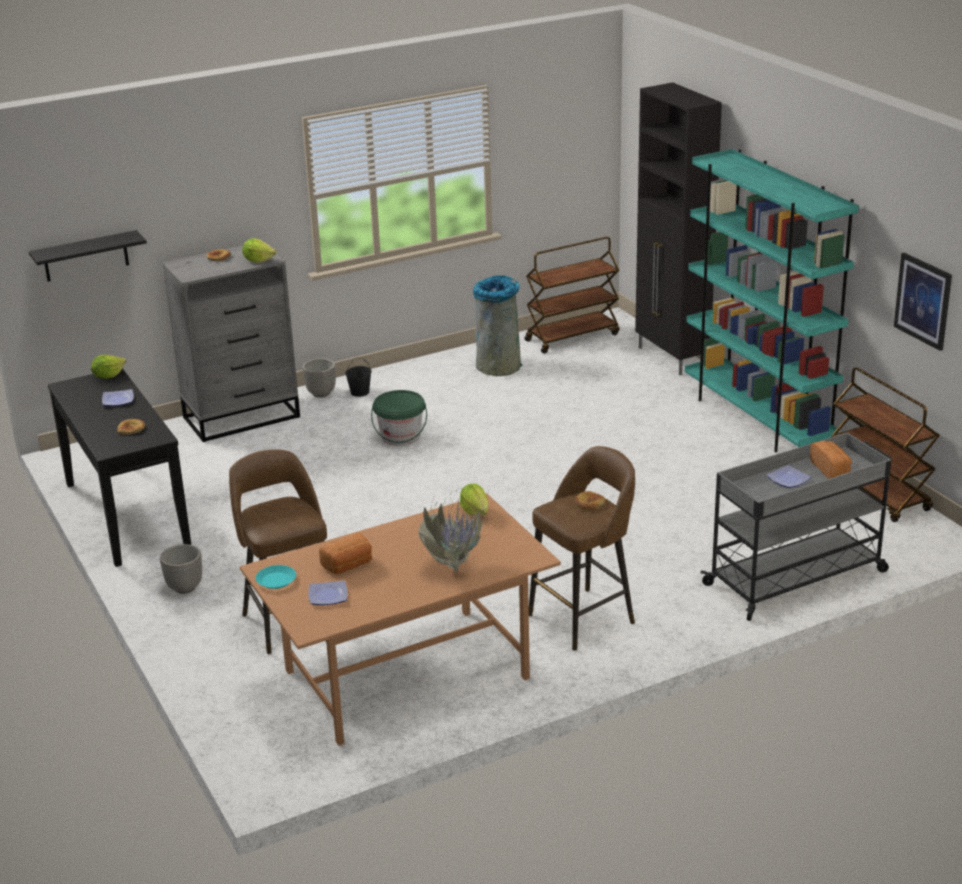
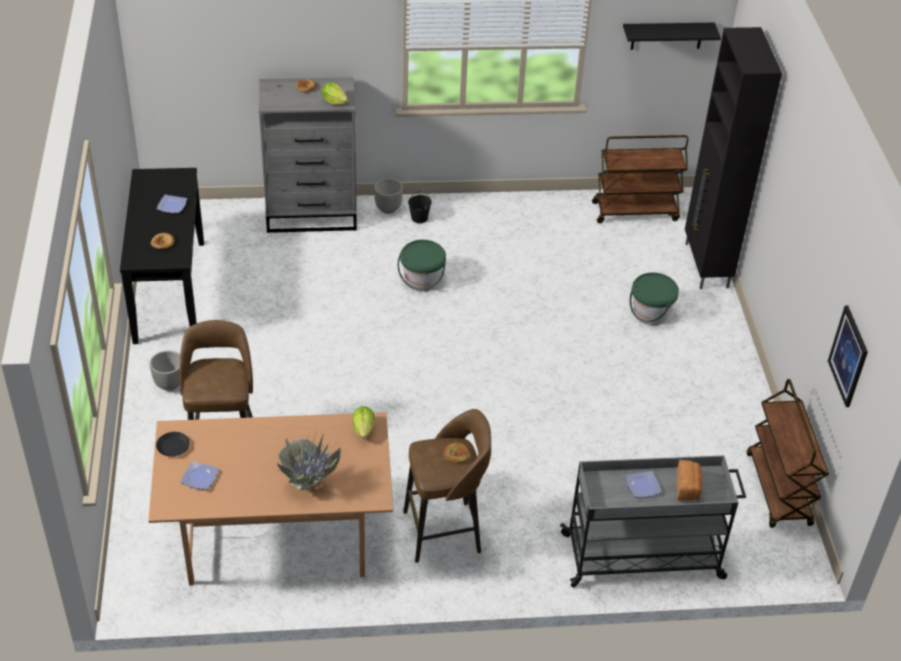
camera: 20 degrees right, 15 degrees up
black shelf [29,230,147,282] -> black shelf moved to [623,23,721,50]
lettuce [91,355,126,378] -> none
turquoise plate [256,565,296,589] -> black plate [156,432,190,457]
bread [319,533,372,574] -> none
grey trash can [473,275,522,376] -> none
turquoise bookcase [685,149,859,453] -> none
none -> green bucket [630,273,679,325]

